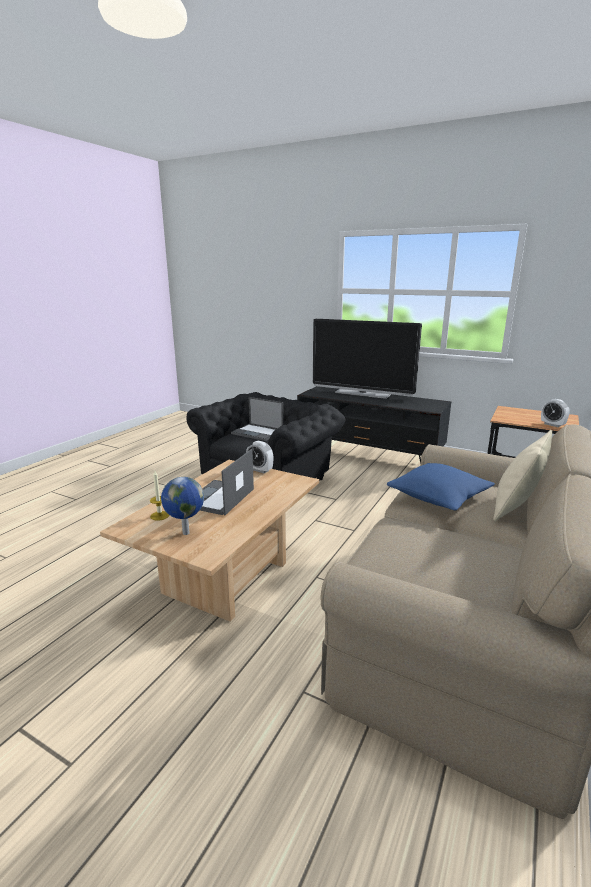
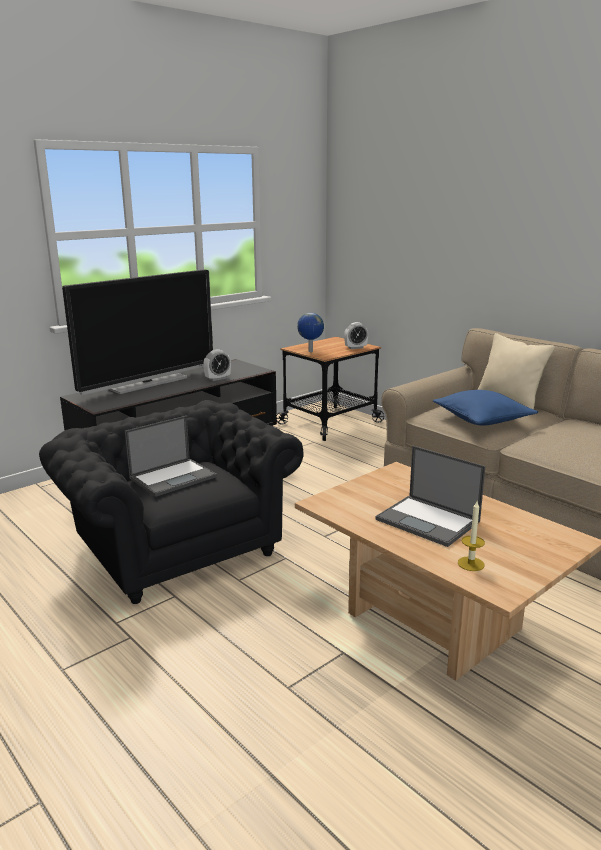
camera: 70 degrees left, 0 degrees up
globe [161,477,204,535] -> globe moved to [297,313,324,352]
alarm clock [246,441,273,473] -> alarm clock moved to [203,349,231,381]

